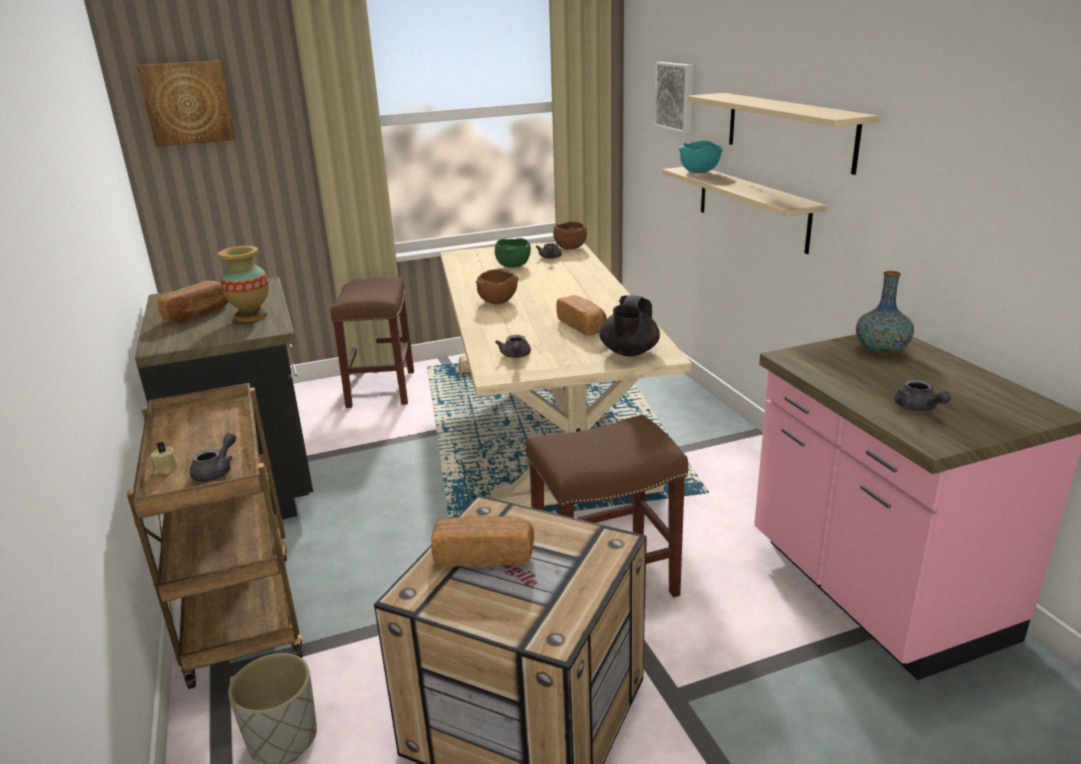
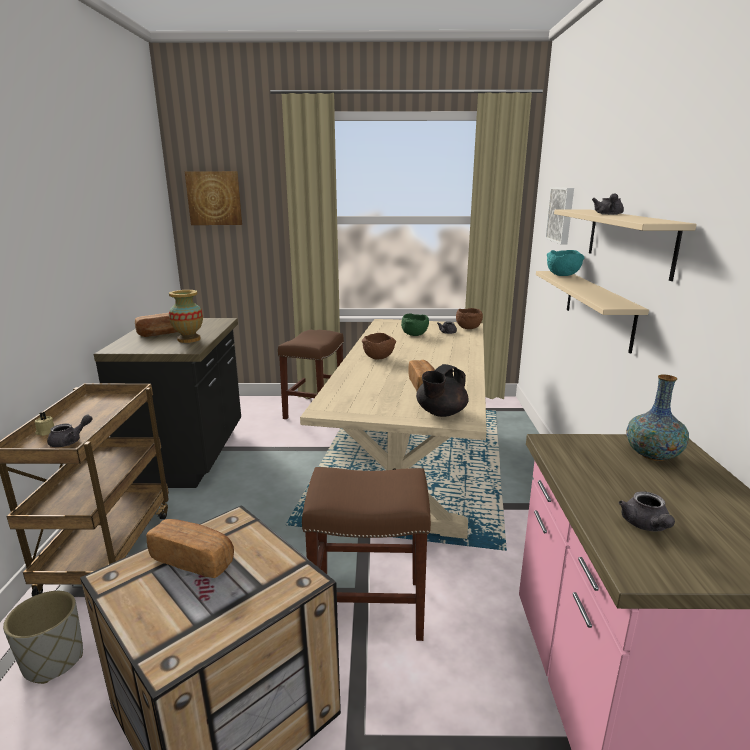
camera: 20 degrees right, 5 degrees down
grey teapot [495,335,531,358] -> grey teapot moved to [592,193,624,215]

